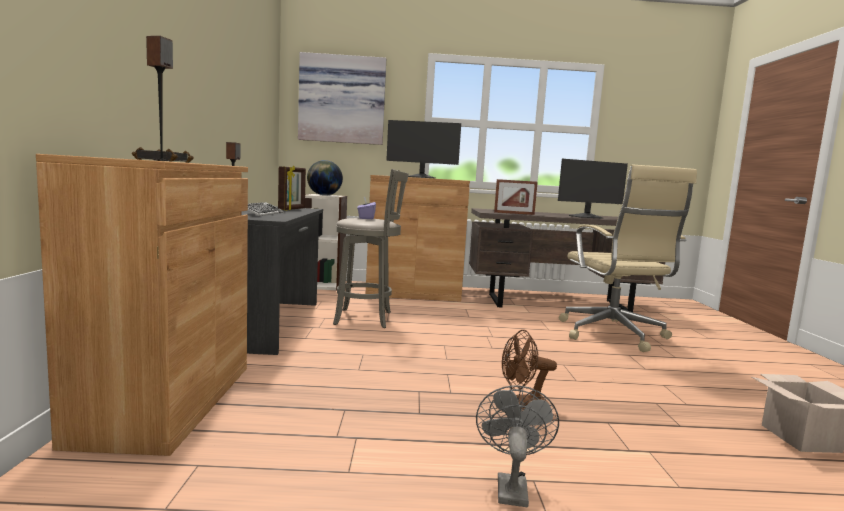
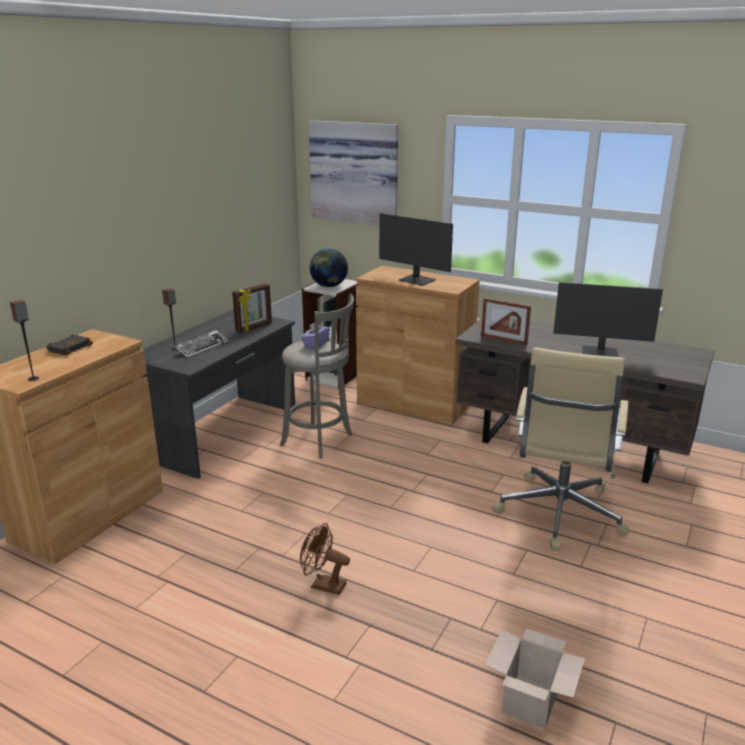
camera: 30 degrees right, 15 degrees up
grey fan [476,385,559,507] -> none

